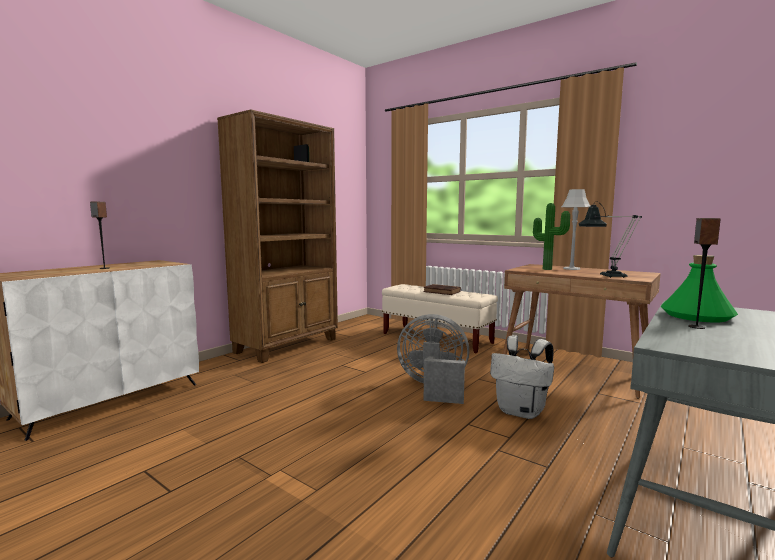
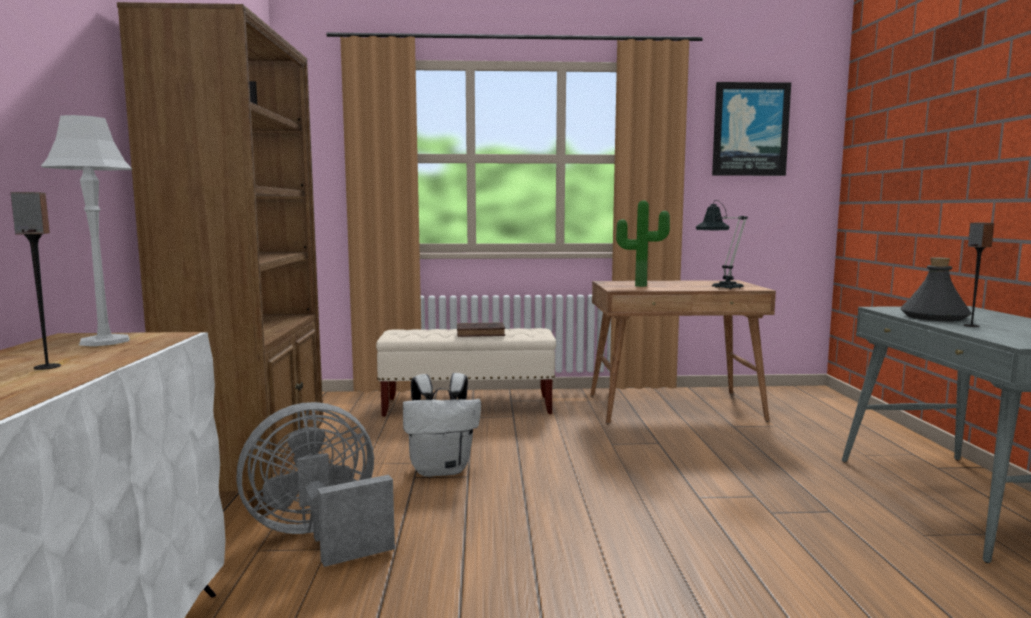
camera: 40 degrees left, 0 degrees up
grey fan [397,314,470,404] -> grey fan moved to [236,402,395,567]
white backpack [490,335,554,419] -> white backpack moved to [403,373,481,477]
grey table lamp [561,189,591,270] -> grey table lamp moved to [41,115,132,346]
green bottle [661,255,738,322] -> grey bottle [900,257,972,321]
none -> picture [712,82,791,176]

